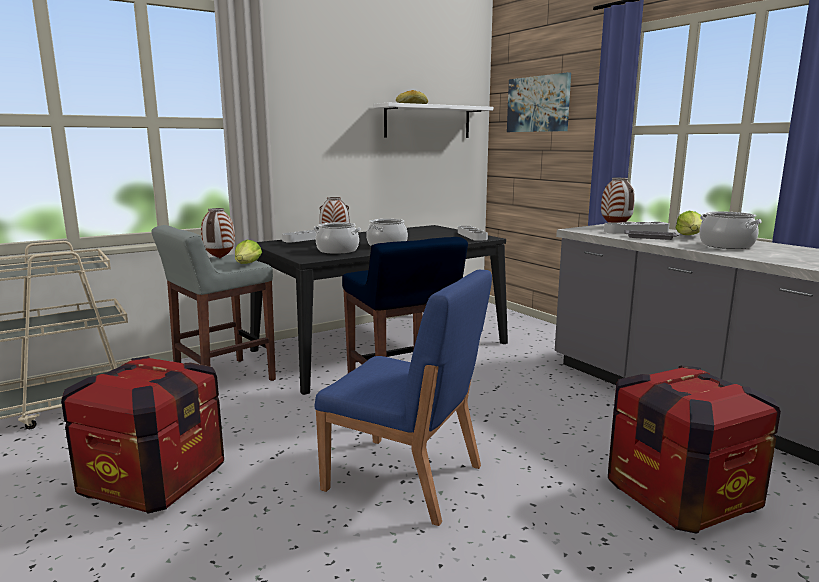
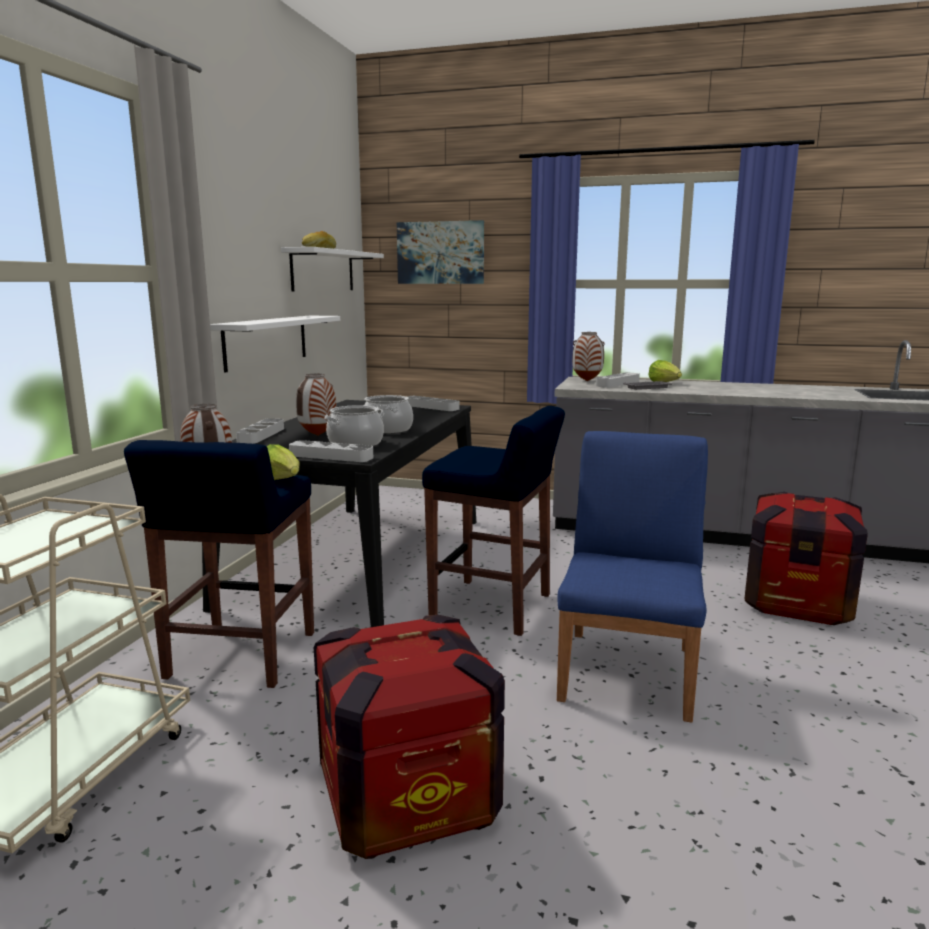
camera: 40 degrees left, 0 degrees up
grey stool [151,225,276,381] -> blue stool [124,440,314,688]
blue chair [314,270,492,526] -> blue chair turned 60 degrees counterclockwise [557,431,708,723]
cooking pot [699,211,762,249] -> none
none -> white shelf [210,316,340,373]
none -> grey tray [289,440,373,462]

